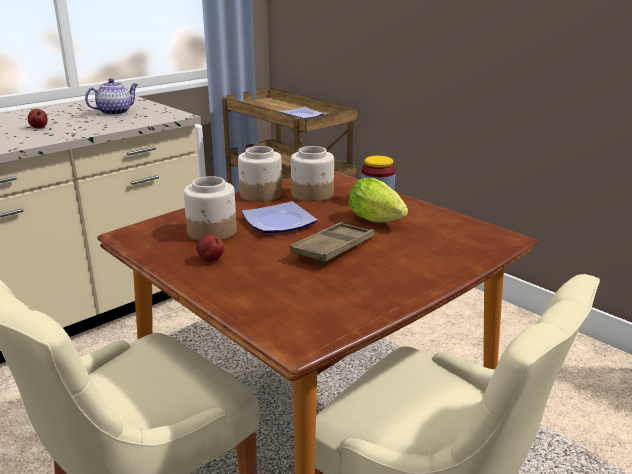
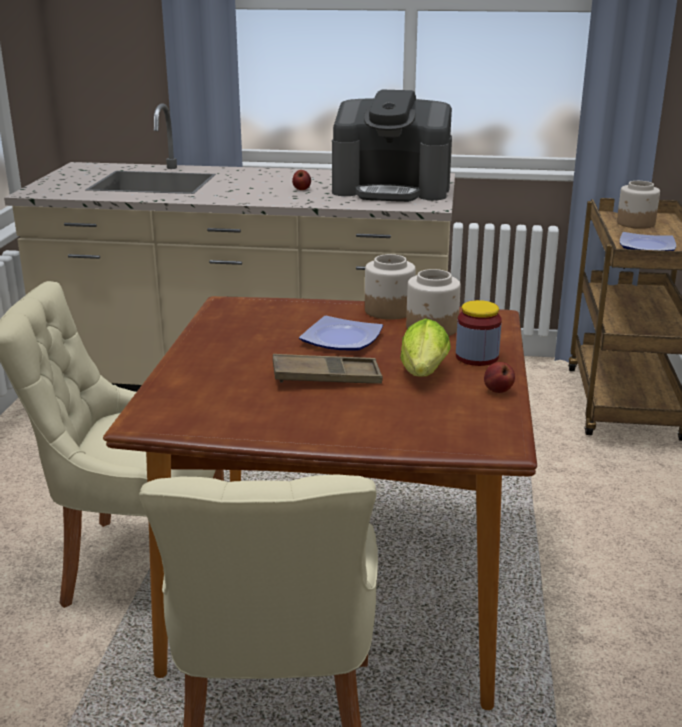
camera: 50 degrees right, 0 degrees up
teapot [85,78,138,115] -> coffee machine [332,90,452,202]
jar [184,176,237,241] -> jar moved to [617,181,660,229]
apple [196,234,224,262] -> apple moved to [484,362,515,393]

